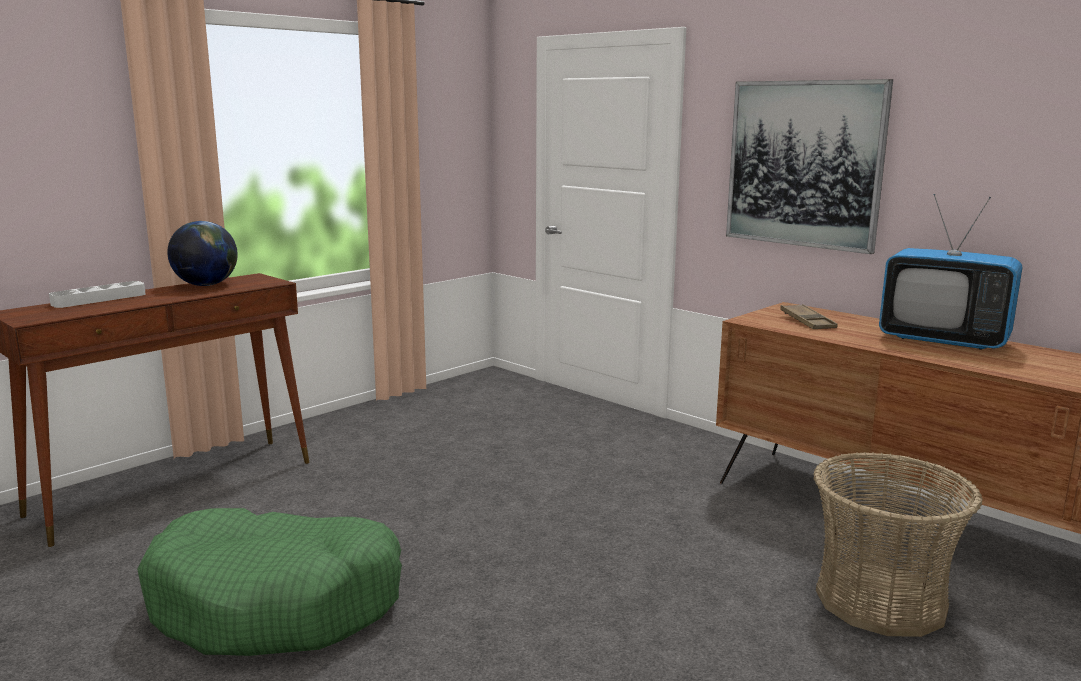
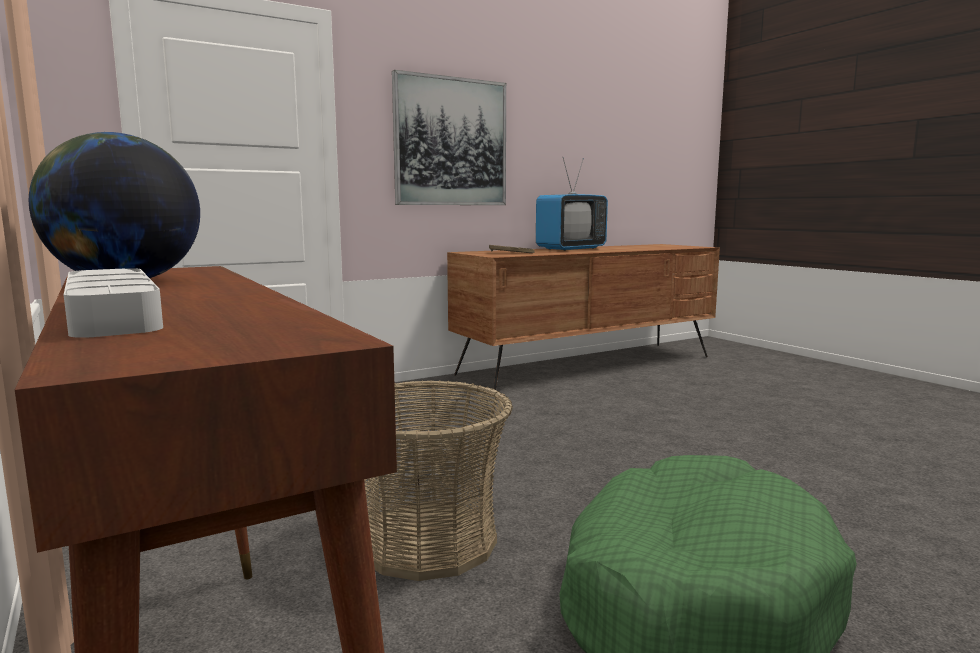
camera: 75 degrees left, 5 degrees down
basket [813,452,982,637] -> basket moved to [364,380,513,581]

